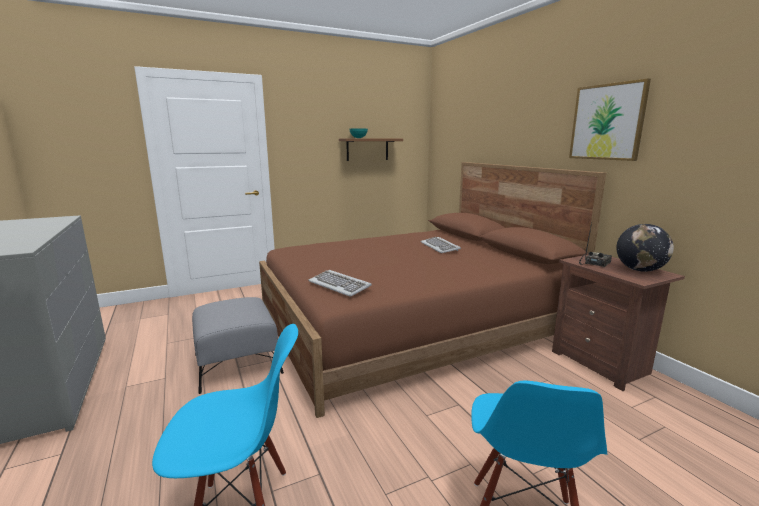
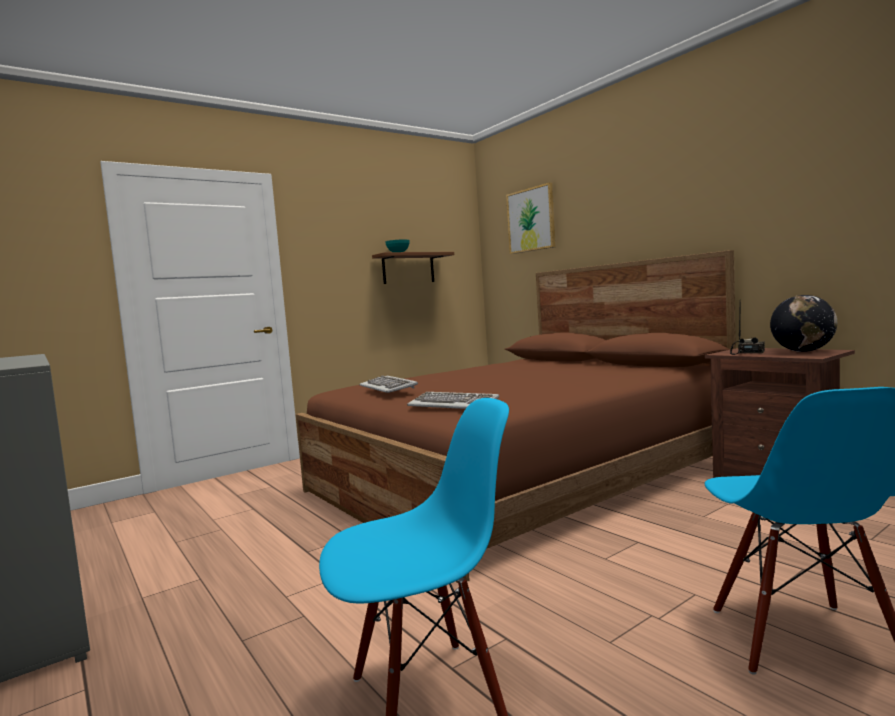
camera: 10 degrees left, 10 degrees down
grey ottoman [192,297,284,394] -> none
keyboard [421,237,461,253] -> keyboard moved to [360,375,418,393]
picture [569,78,651,161] -> picture moved to [506,182,556,254]

